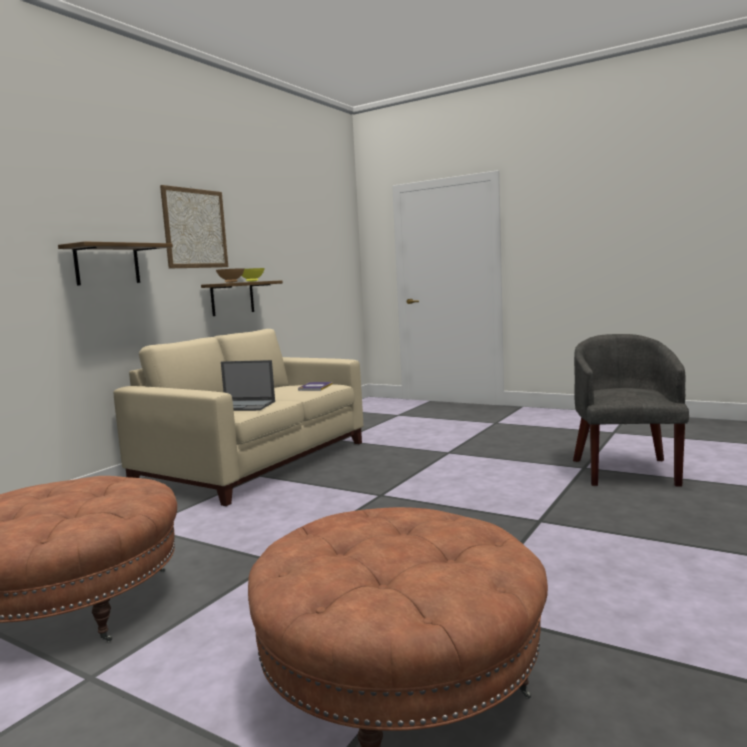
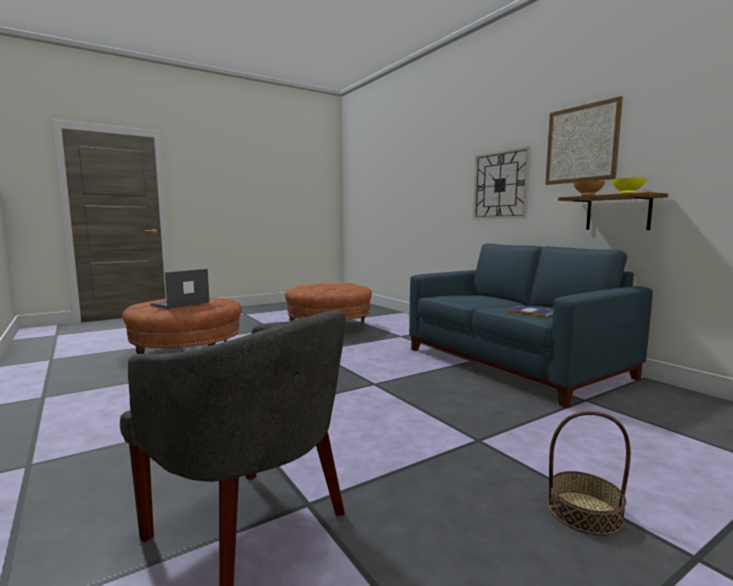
camera: 115 degrees right, 0 degrees up
shelf [58,241,173,285] -> wall clock [473,146,531,219]
beige sofa [114,329,363,506] -> blue sofa [409,243,653,408]
laptop [221,360,275,411] -> laptop moved to [150,269,210,309]
none -> basket [548,411,631,536]

